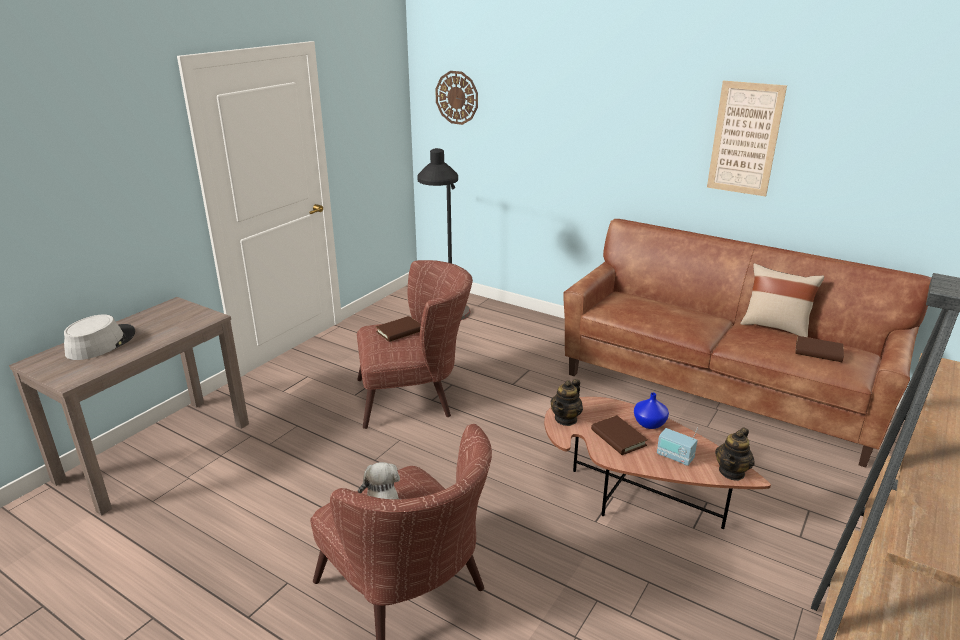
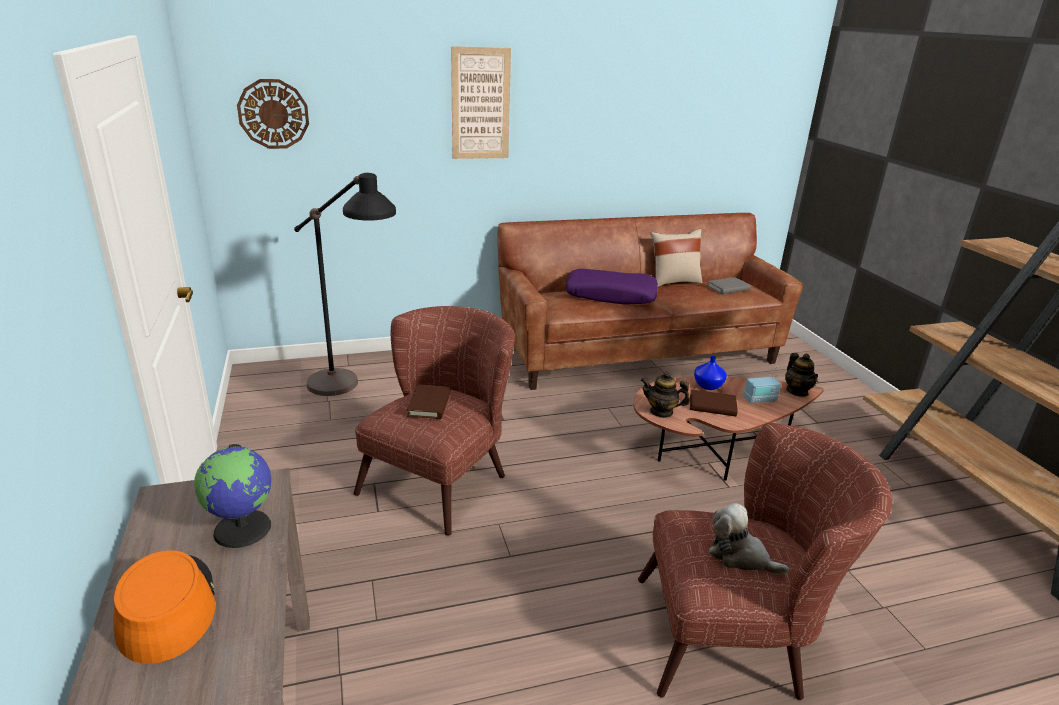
camera: 50 degrees left, 0 degrees up
grey hat [64,314,135,360] -> orange hat [113,550,216,664]
teapot [551,379,583,426] -> teapot turned 120 degrees clockwise [641,371,690,418]
picture [707,81,787,197] -> picture moved to [451,46,511,159]
brown book [795,336,844,362] -> grey book [707,277,751,294]
none -> globe [194,444,272,548]
none -> purple pillow [566,269,658,305]

